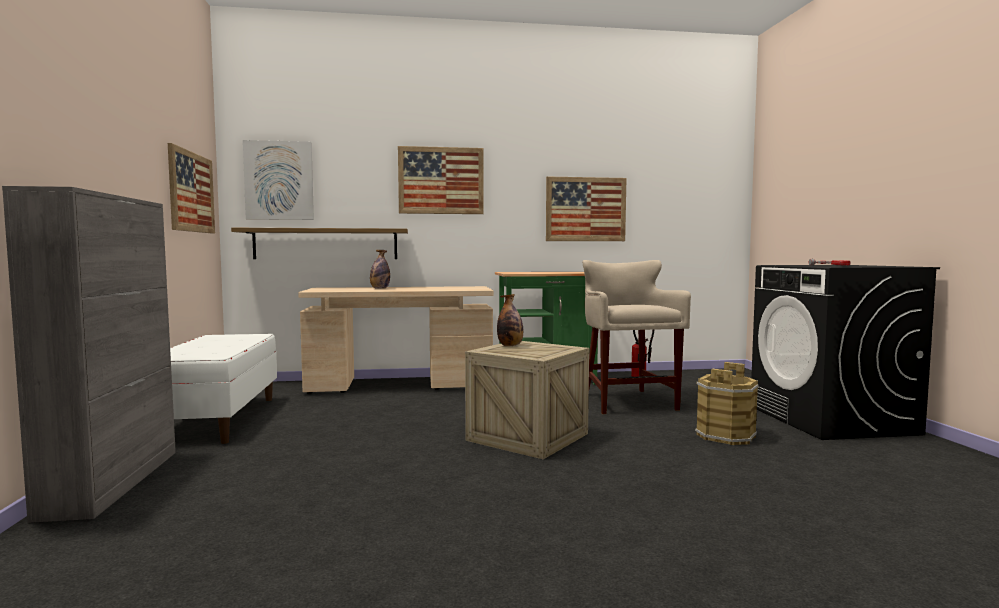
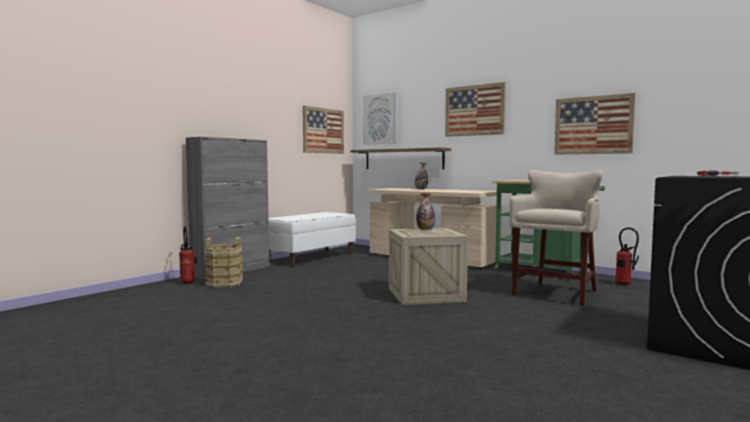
camera: 45 degrees right, 0 degrees up
brown bucket [695,362,759,445] -> brown bucket moved to [204,237,243,288]
none -> fire extinguisher [179,226,197,284]

